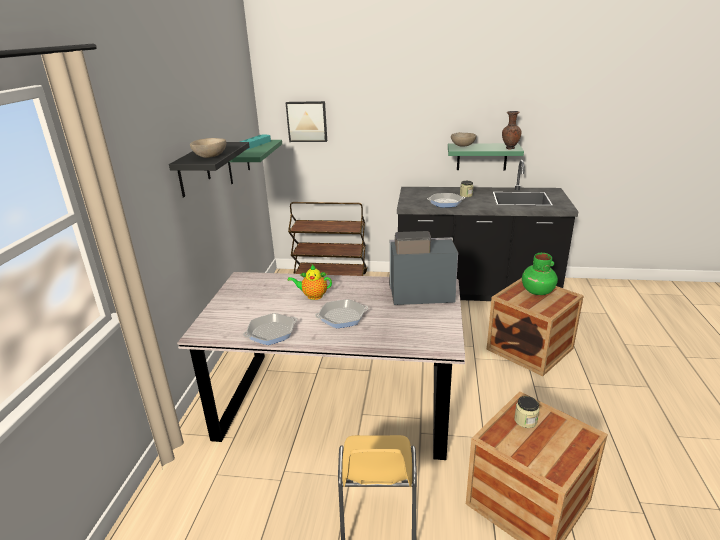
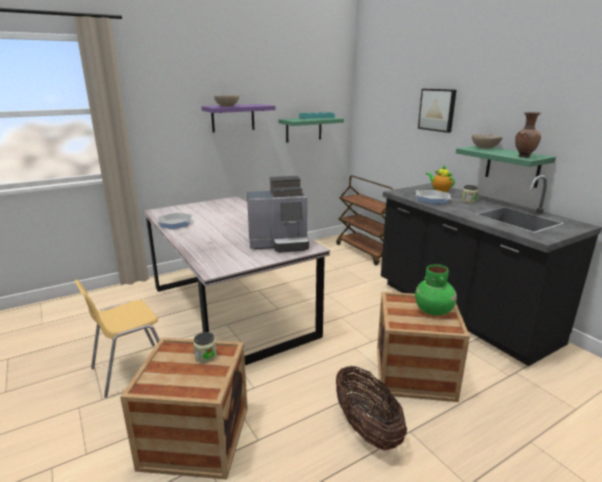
camera: 50 degrees right, 5 degrees down
black shelf [169,142,249,197] -> purple shelf [201,104,276,132]
picture [286,101,327,142] -> picture moved to [418,89,456,133]
teapot [287,265,332,300] -> teapot moved to [426,165,455,192]
frying pan [315,299,368,328] -> none
coffee machine [389,231,458,305] -> coffee machine turned 120 degrees clockwise [247,176,309,253]
none -> basket [336,366,407,451]

